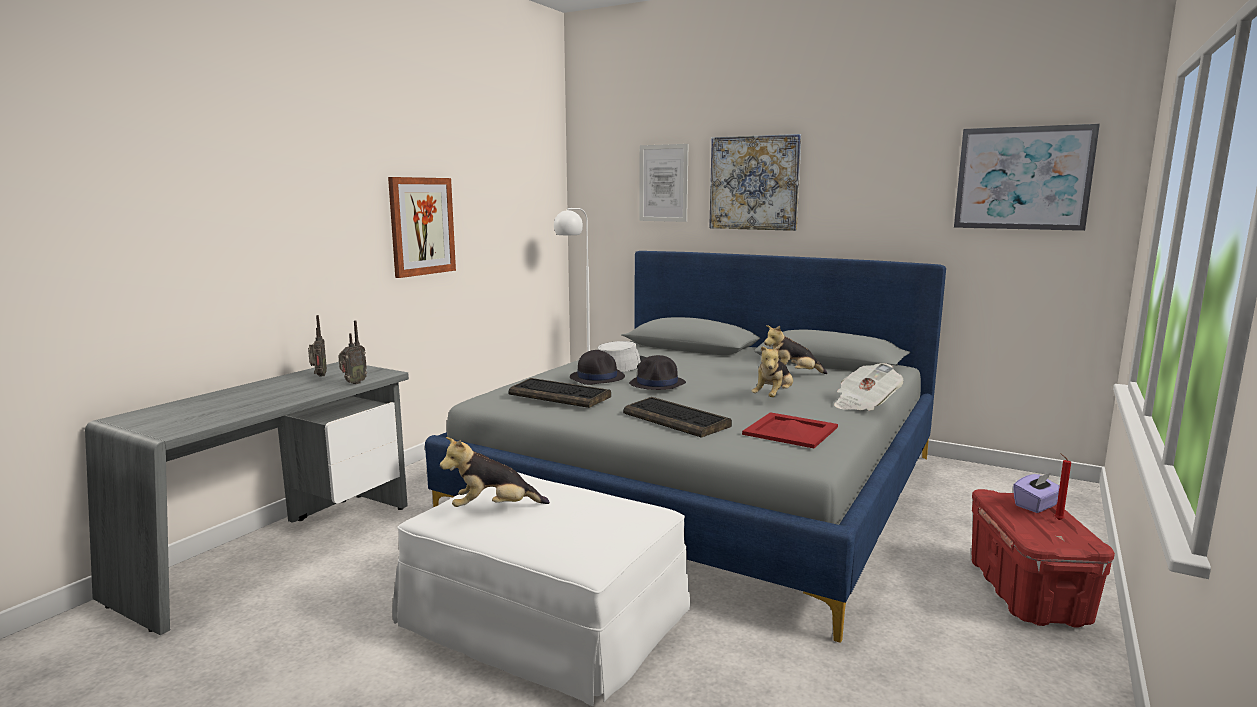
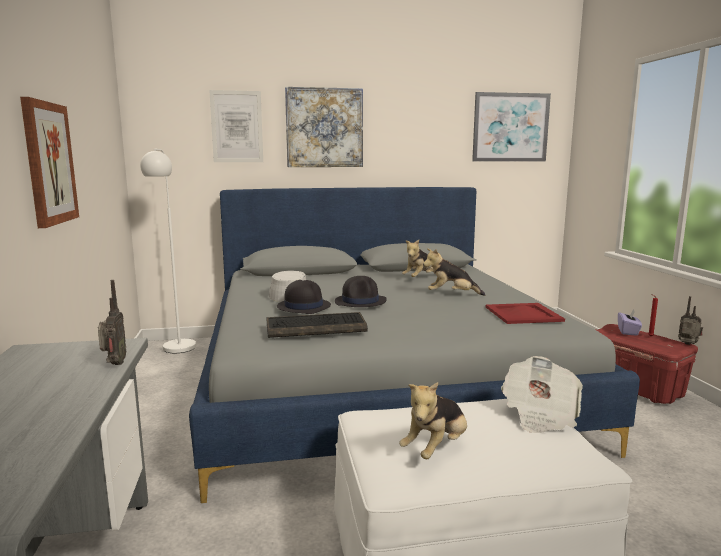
camera: 40 degrees left, 0 degrees up
radio [308,315,327,376] -> radio moved to [678,296,703,345]
keyboard [623,397,732,438] -> none
plush toy [751,345,793,397] -> plush toy turned 105 degrees clockwise [423,248,486,296]
newspaper [834,363,903,411] -> newspaper moved to [501,356,583,433]

